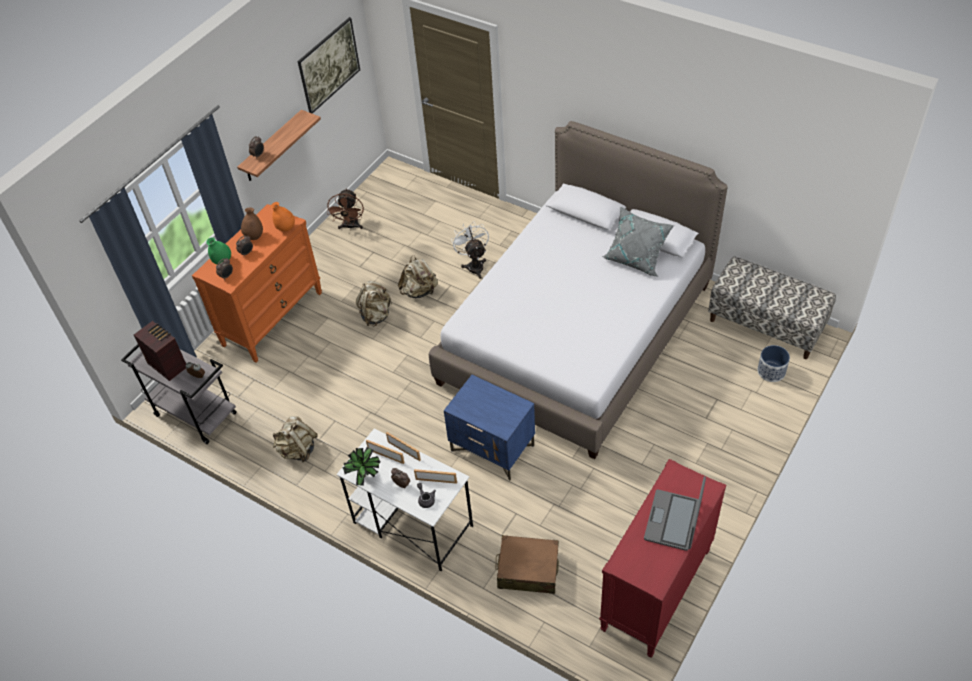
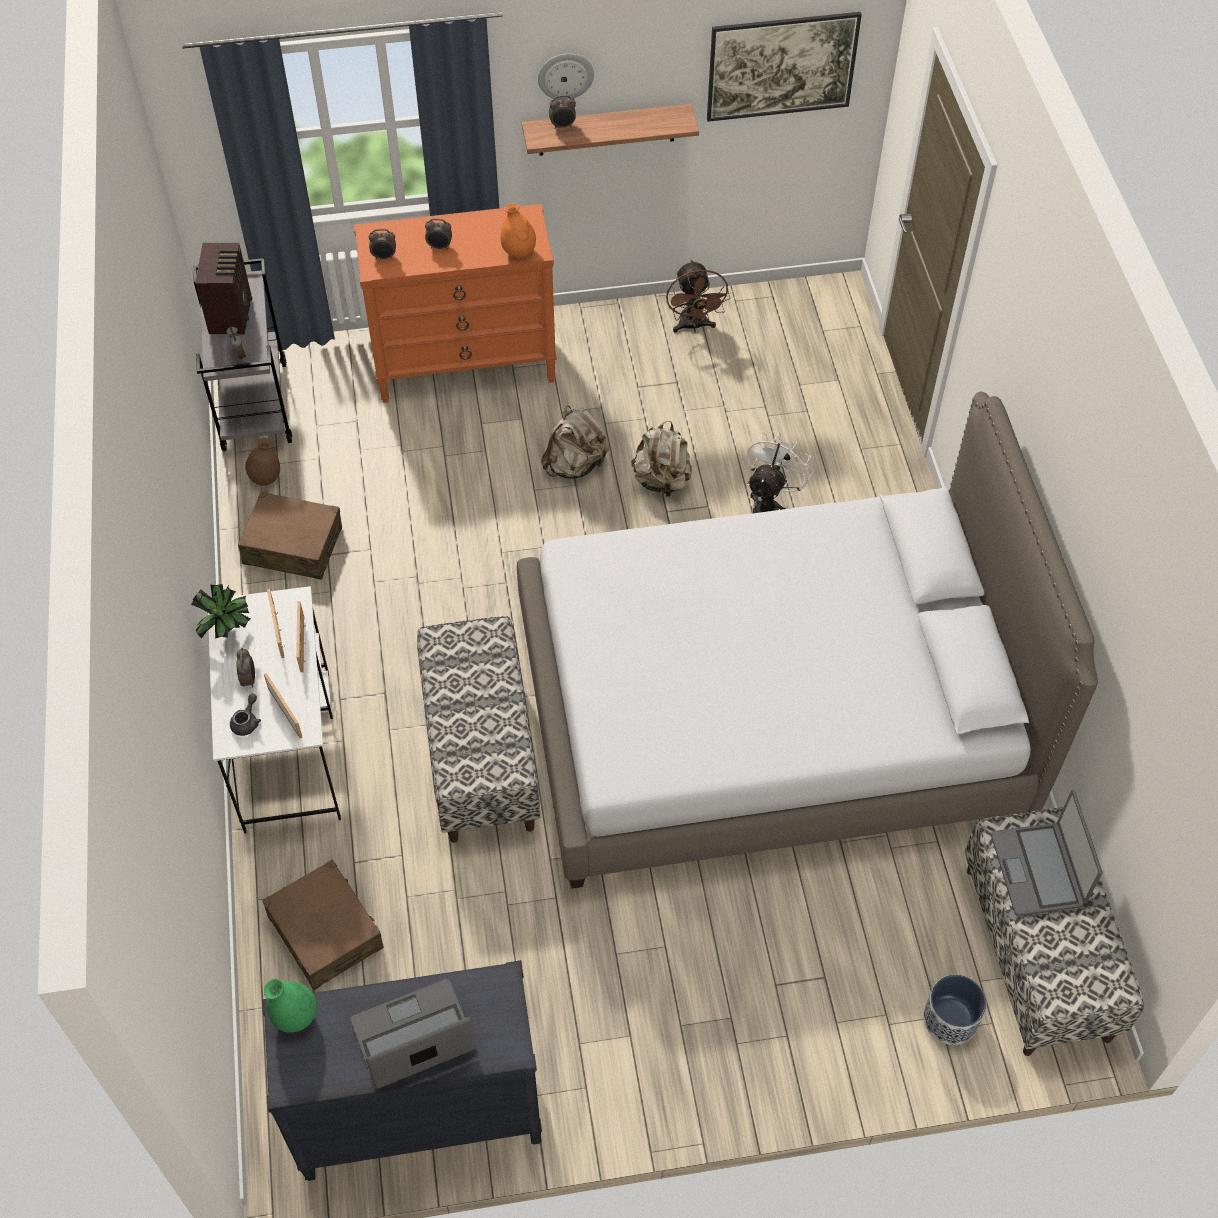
camera: 45 degrees right, 5 degrees up
green vase [206,237,231,264] -> green vase moved to [264,979,317,1033]
brown vase [241,207,263,240] -> brown vase moved to [245,438,280,486]
beige backpack [272,416,318,462] -> brown suitcase [238,492,342,580]
brown fan [327,188,364,229] -> brown fan turned 60 degrees counterclockwise [666,260,730,333]
blue nightstand [444,375,535,481] -> bench [417,616,540,843]
red dresser [599,459,726,657] -> black dresser [262,960,542,1181]
grey pillow [602,206,674,276] -> none
none -> wall clock [538,54,594,100]
none -> laptop [991,790,1103,916]

